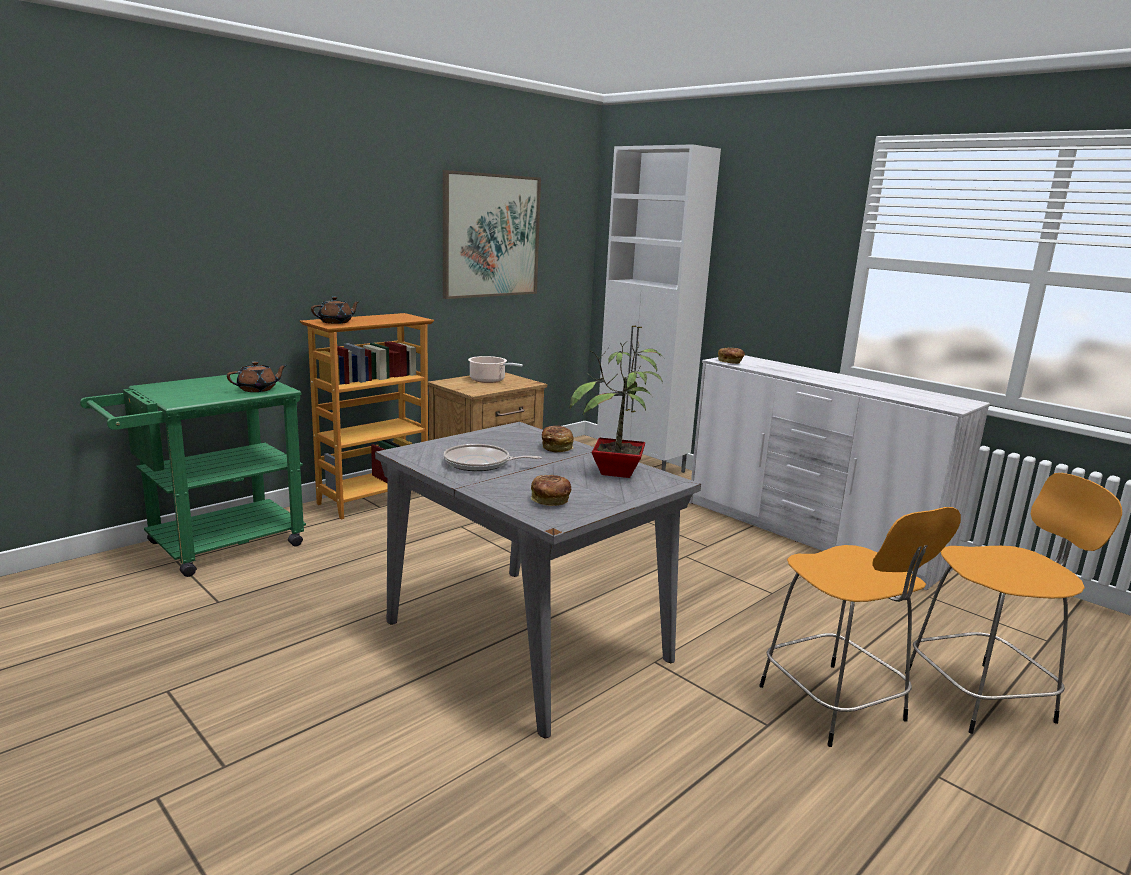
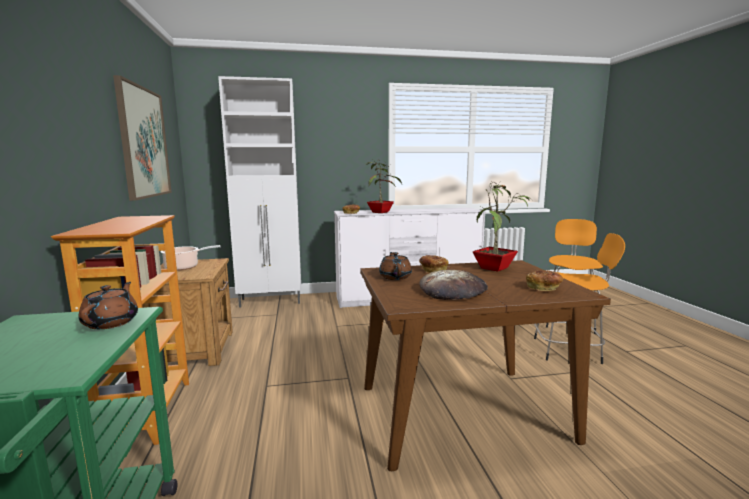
camera: 55 degrees left, 5 degrees down
brown teapot [311,297,360,324] -> brown teapot moved to [379,252,412,280]
grey dining table [375,422,701,739] -> brown dining table [360,260,611,471]
frying pan [444,444,542,471] -> bread [420,270,488,300]
none -> potted plant [367,159,402,213]

